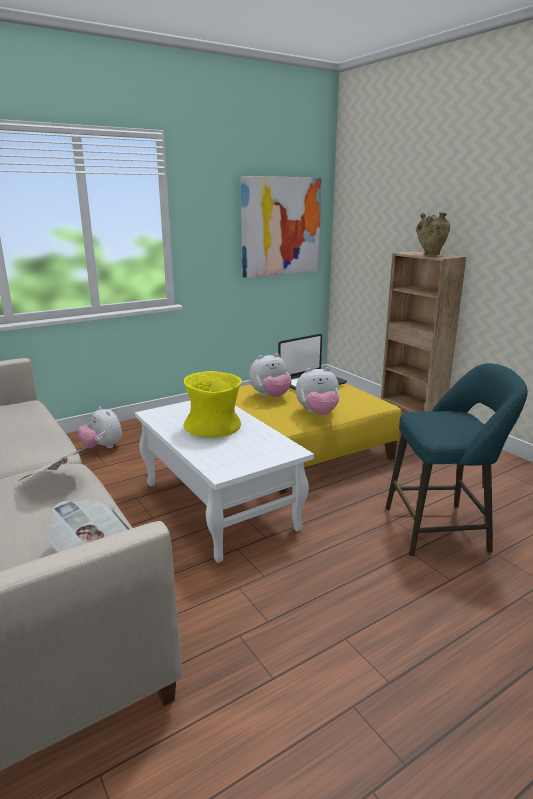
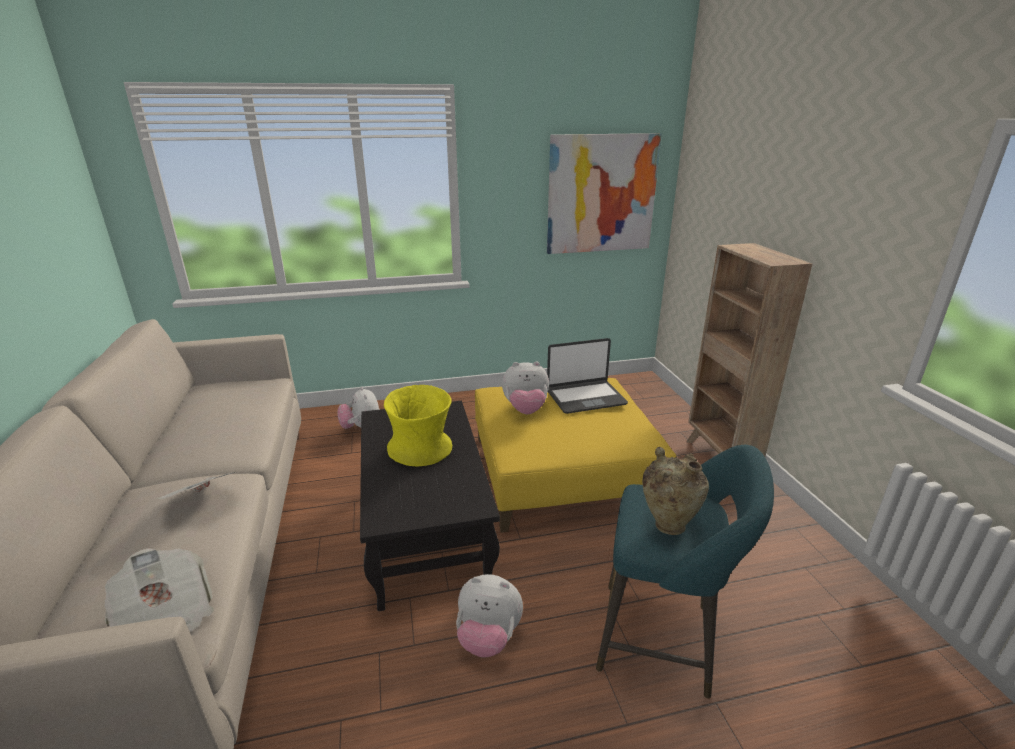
camera: 20 degrees right, 5 degrees up
white coffee table [135,401,314,563] -> black coffee table [360,401,500,611]
plush toy [296,367,340,415] -> plush toy moved to [456,574,523,658]
beige vase [416,212,450,255] -> beige vase moved to [642,447,709,535]

